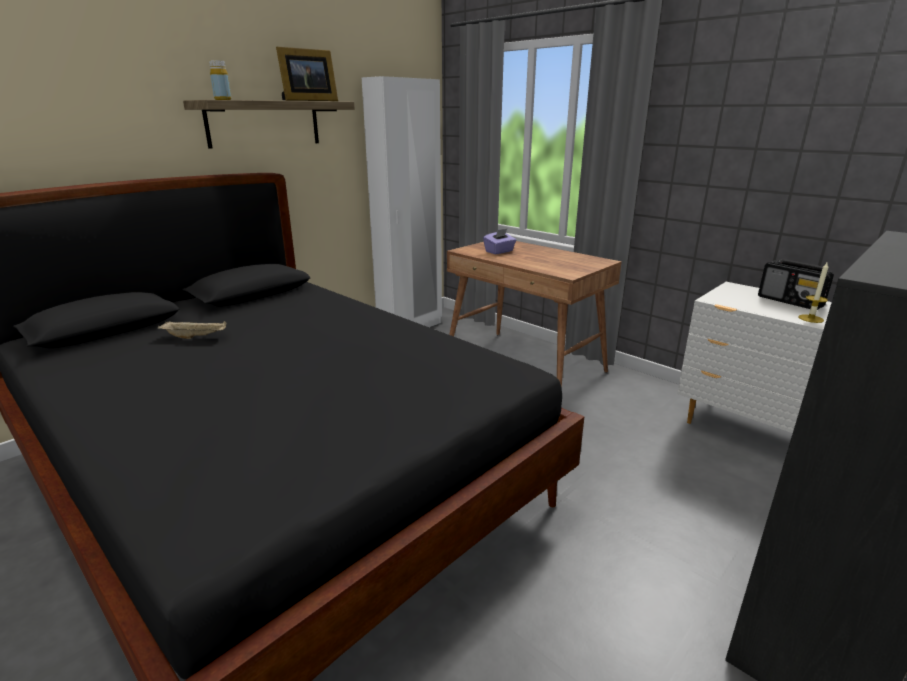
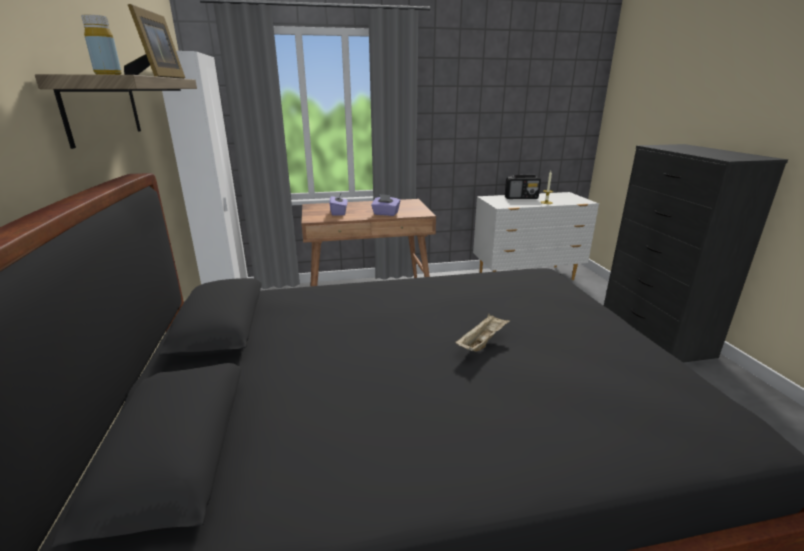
camera: 55 degrees left, 0 degrees up
beige tray [158,321,227,339] -> beige tray moved to [455,314,510,352]
none -> purple tissue box [371,194,400,216]

